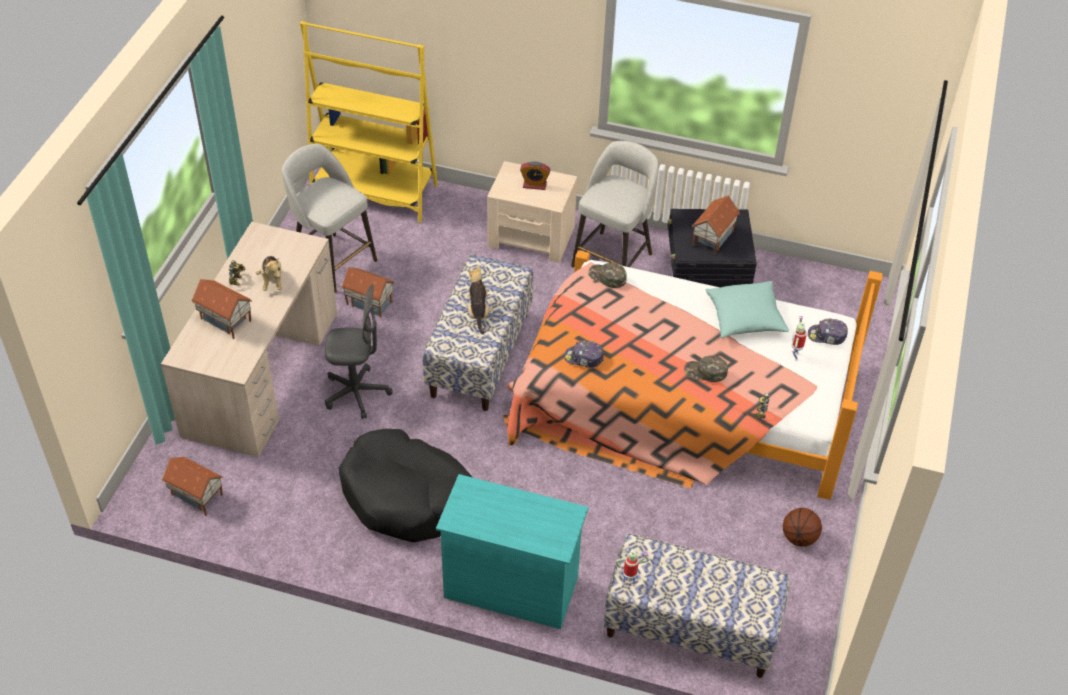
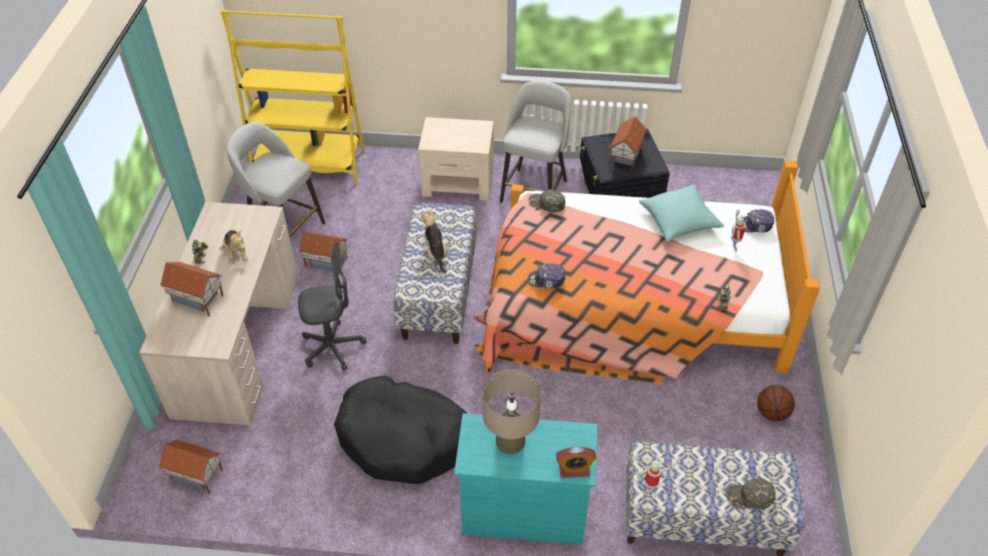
camera: 10 degrees left, 0 degrees up
alarm clock [520,161,550,190] -> alarm clock moved to [556,447,596,478]
green cap [684,355,728,382] -> green cap moved to [726,478,776,509]
none -> beige table lamp [482,369,541,454]

